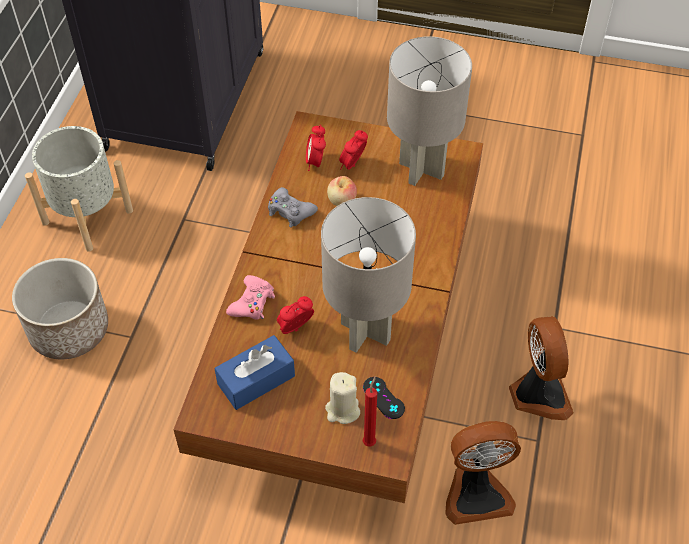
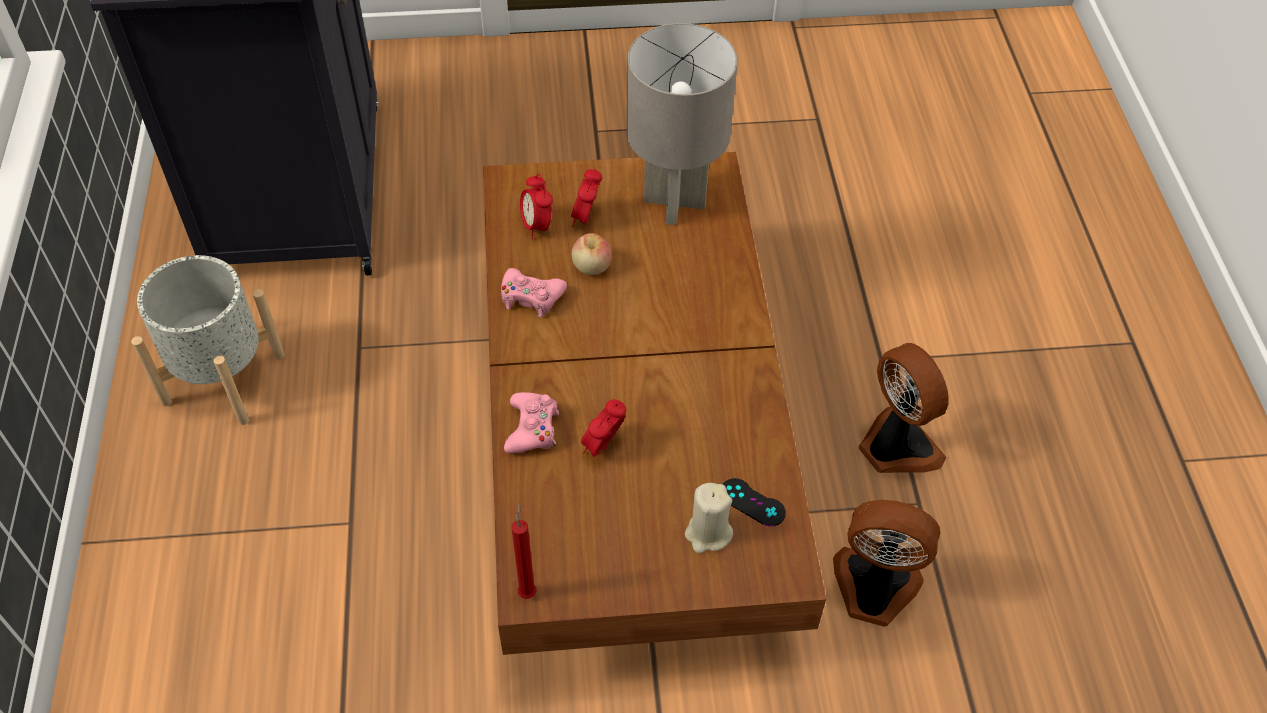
camera: 20 degrees left, 0 degrees up
planter [12,258,108,359] -> none
blue tissue box [215,335,295,410] -> none
grey game controller [268,187,318,227] -> pink game controller [501,268,567,317]
grey table lamp [321,197,416,353] -> none
red candle [363,376,377,447] -> red candle moved to [511,503,537,599]
fan [445,421,521,525] -> fan turned 135 degrees counterclockwise [833,500,941,627]

